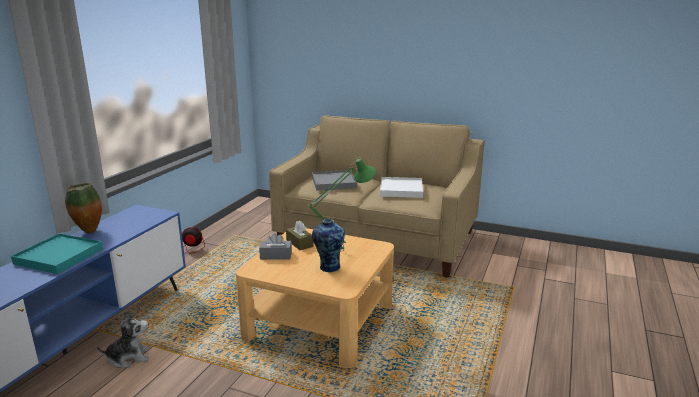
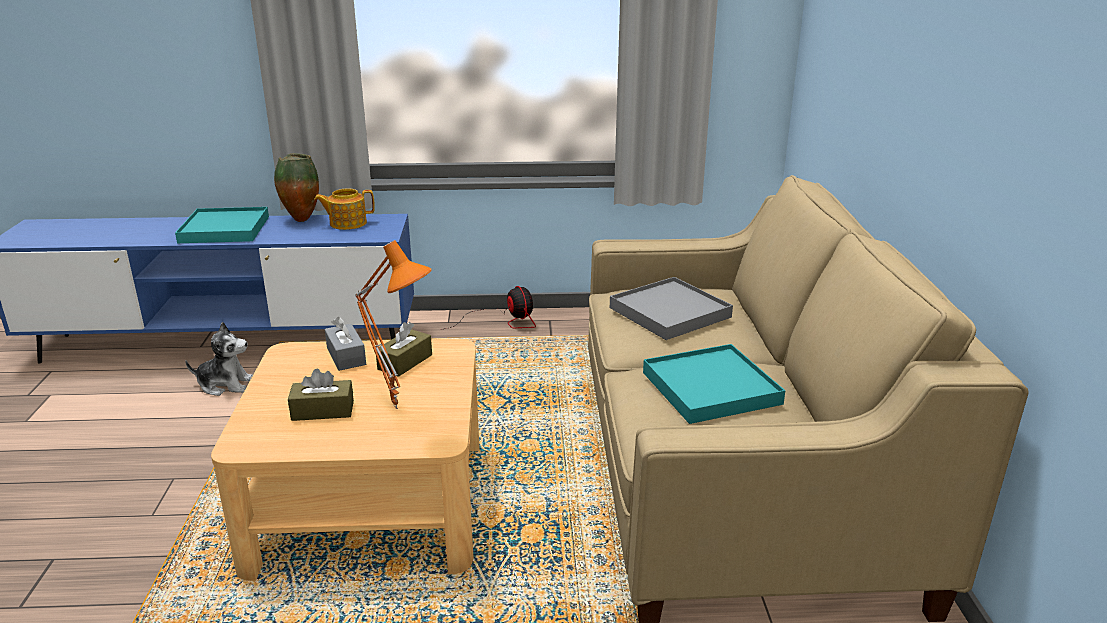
camera: 65 degrees right, 5 degrees up
plush toy [96,311,149,368] -> plush toy turned 45 degrees counterclockwise [185,322,253,396]
green table lamp [308,158,376,251] -> orange table lamp [355,240,432,409]
vase [312,219,345,272] -> brown tissue box [288,369,354,421]
white tray [380,177,423,198] -> turquoise tray [643,344,785,424]
none -> teapot [314,189,375,230]

